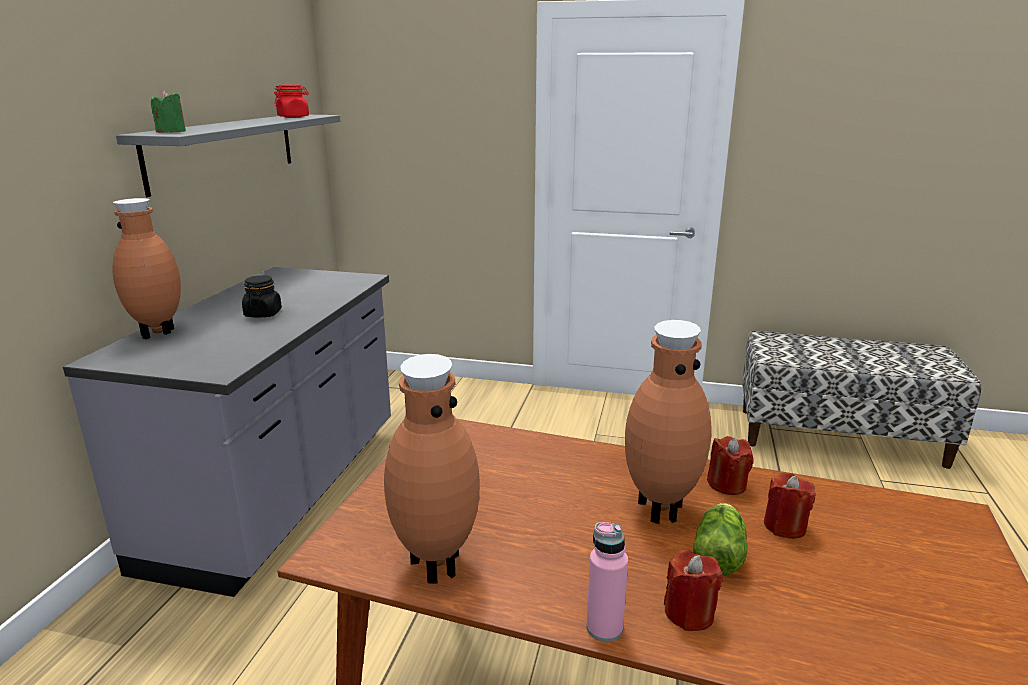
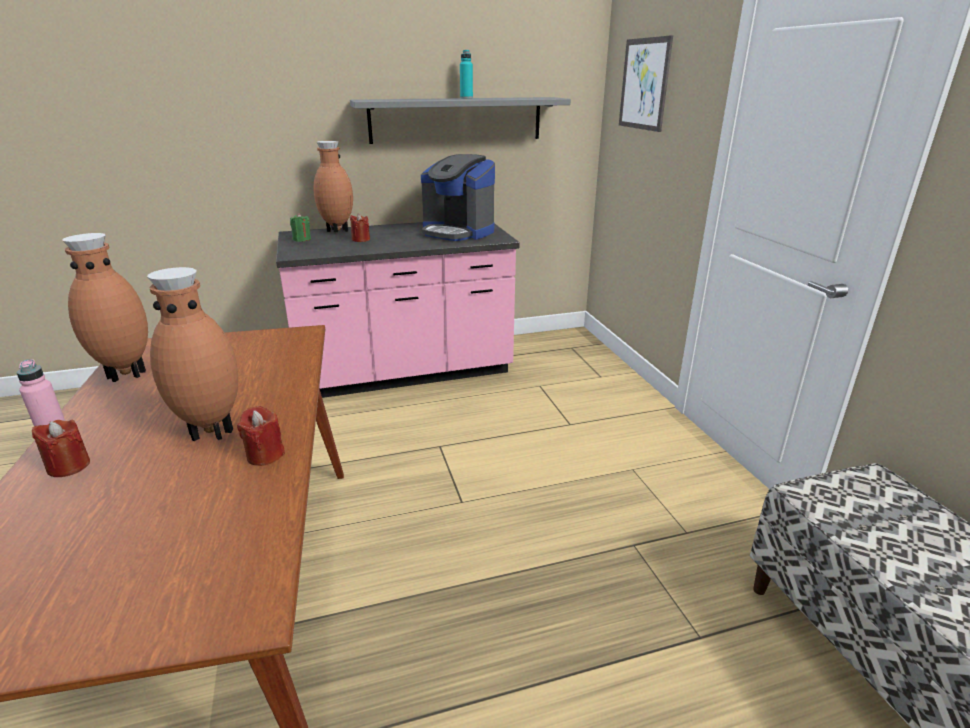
camera: 60 degrees right, 5 degrees up
grey counter [63,267,391,597] -> pink counter [276,222,520,398]
green candle [151,90,186,132] -> green candle moved to [290,213,311,242]
black jar [242,275,282,317] -> none
red jar [274,85,309,118] -> none
lettuce [693,503,748,576] -> none
red candle [764,472,816,539] -> red candle moved to [350,213,370,242]
none -> coffee machine [421,154,495,241]
none -> turquoise bottle [460,50,473,99]
none -> picture [619,35,673,132]

